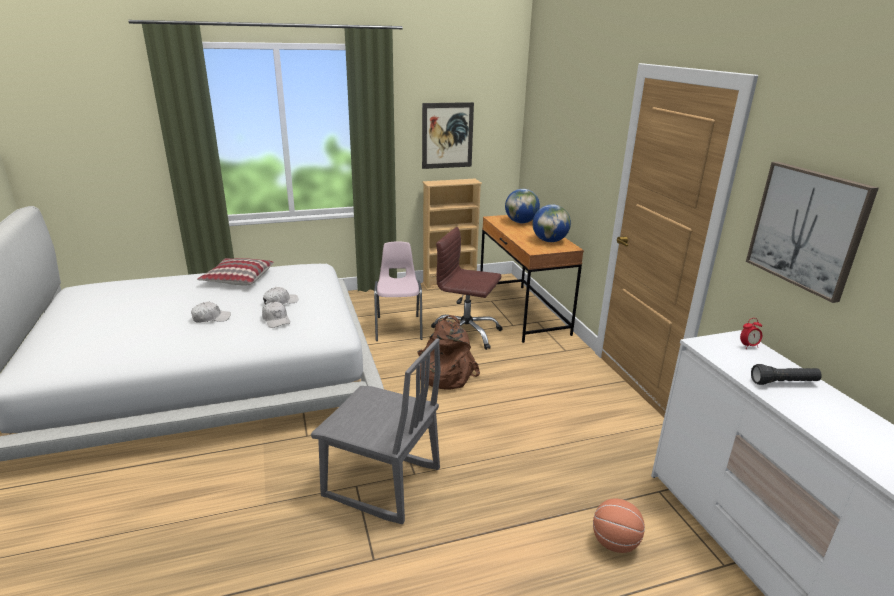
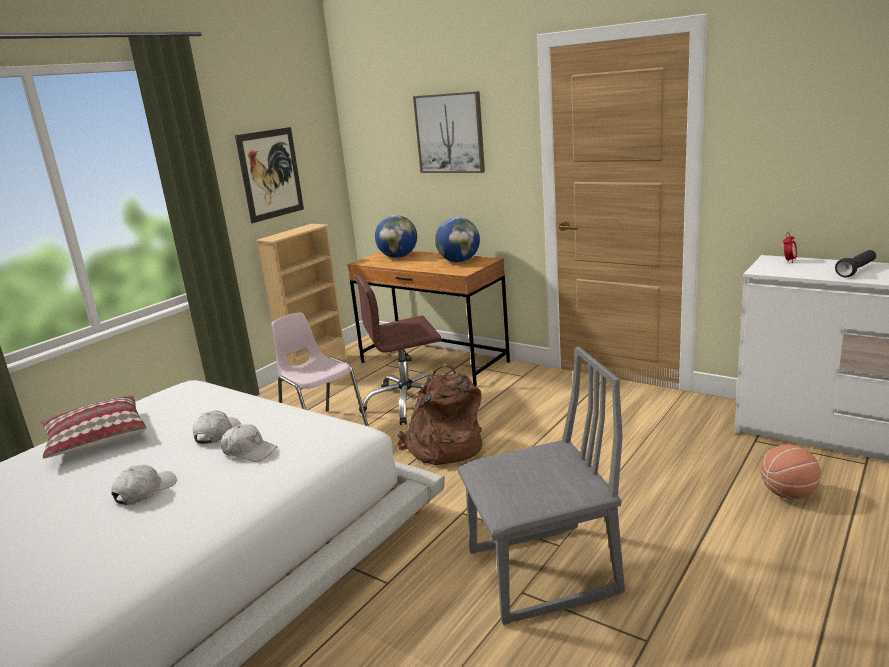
camera: 35 degrees left, 5 degrees down
picture [746,162,879,303] -> picture moved to [413,91,485,173]

